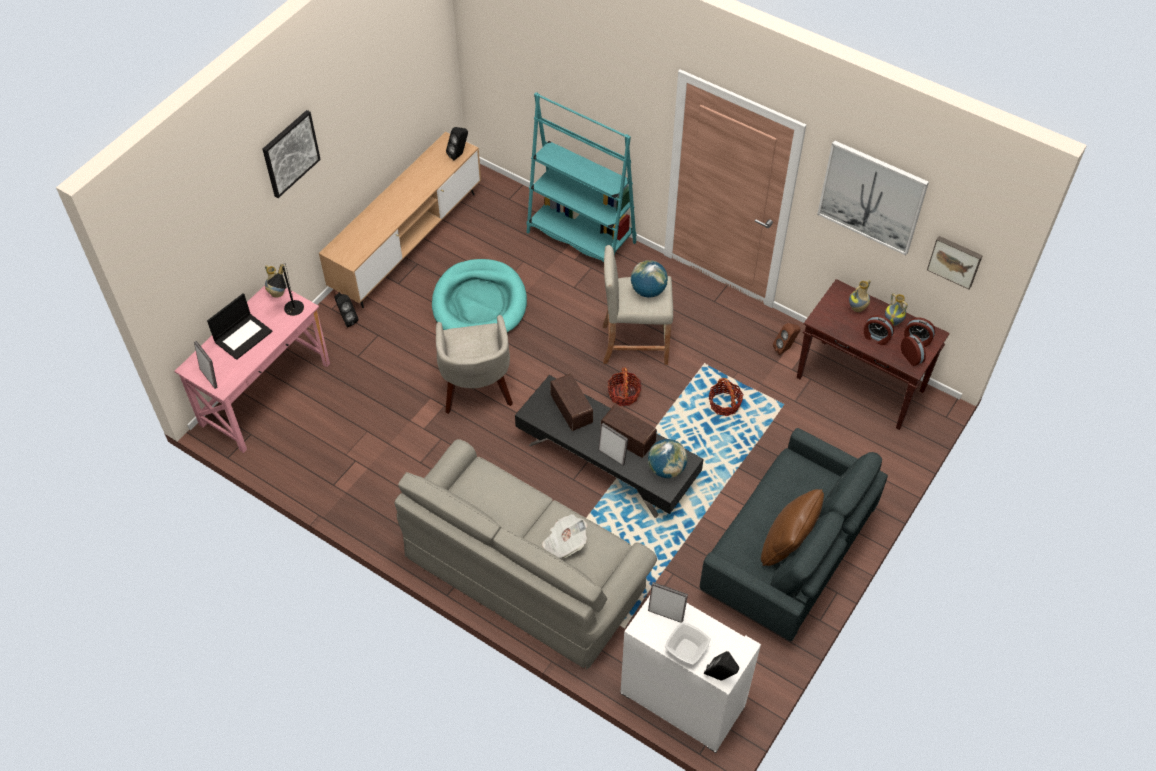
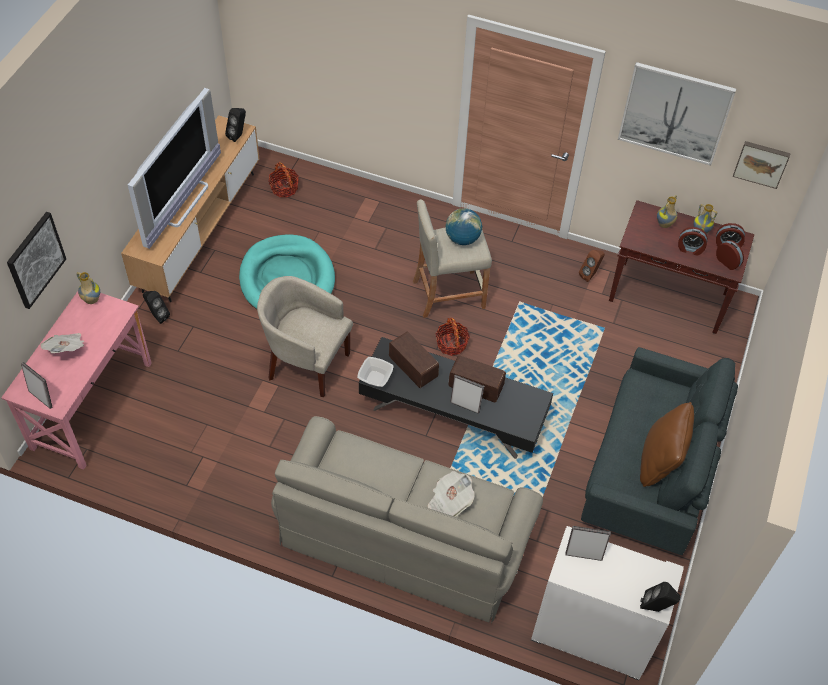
camera: 15 degrees left, 0 degrees up
laptop [207,293,273,360] -> newspaper [41,333,84,353]
picture [263,110,321,198] -> picture moved to [7,212,66,309]
black table lamp [267,264,304,316] -> none
beige armchair [436,315,513,414] -> beige armchair turned 135 degrees clockwise [257,276,353,398]
turquoise bookcase [526,92,637,262] -> none
globe [648,439,687,478] -> none
bowl [665,622,711,665] -> bowl moved to [357,357,394,387]
basket [709,378,744,416] -> basket moved to [268,162,299,197]
none -> television [128,88,221,249]

